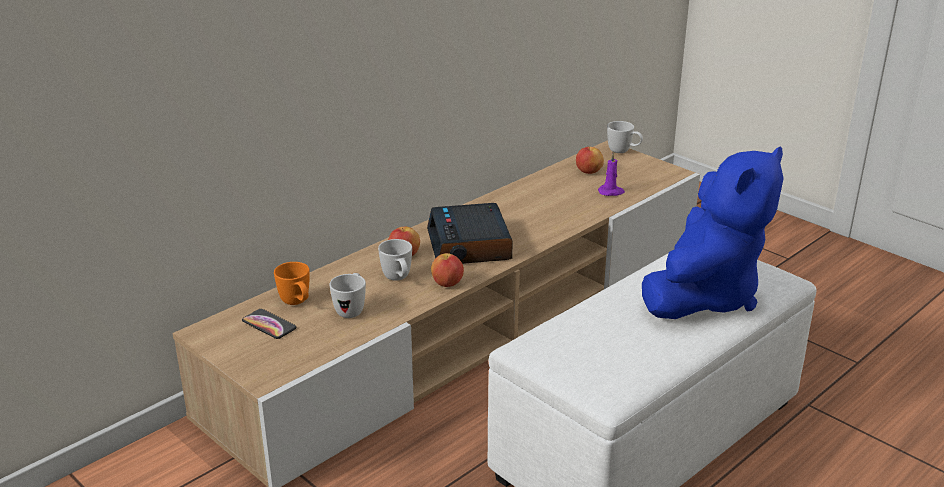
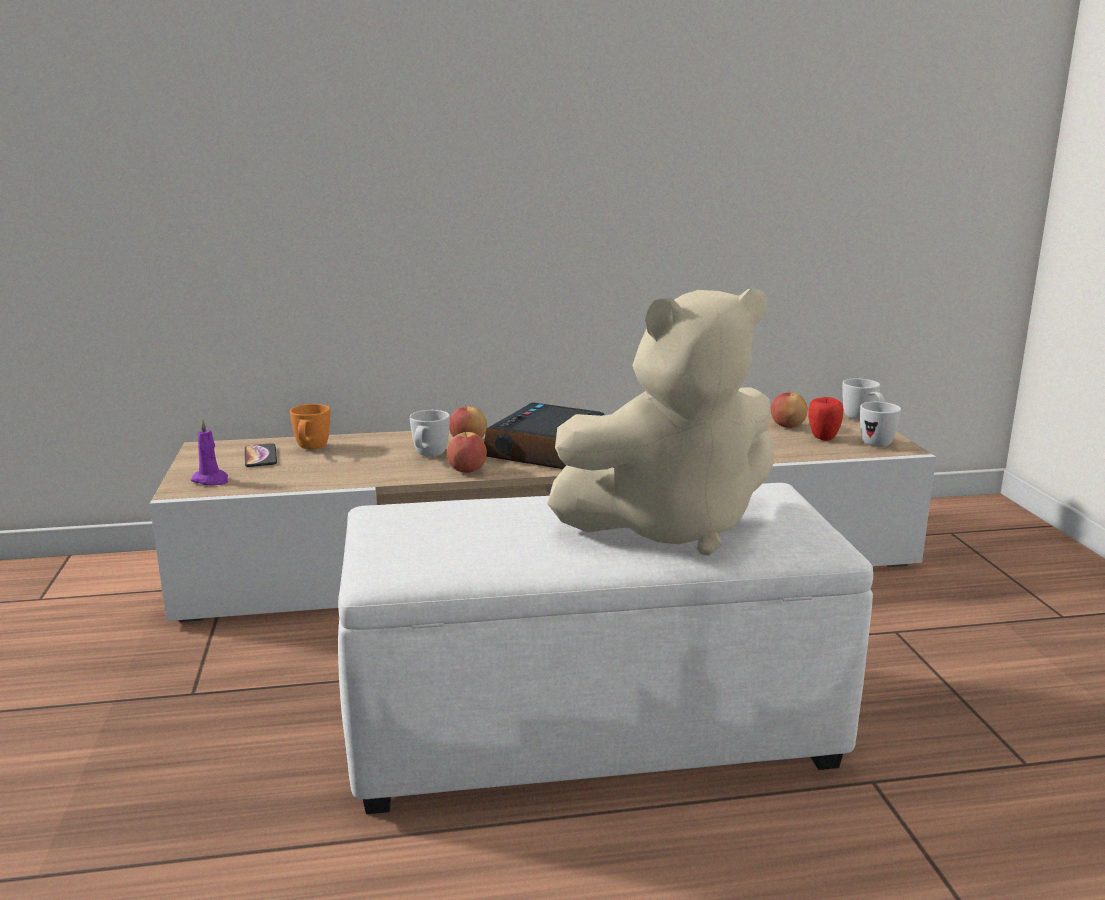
camera: 35 degrees right, 10 degrees down
white mug [329,273,366,318] -> white mug moved to [860,402,901,447]
purple candle [598,152,625,196] -> purple candle moved to [190,419,228,485]
blue plush toy [642,146,784,319] -> beige plush toy [547,289,774,556]
none -> apple [808,397,844,441]

